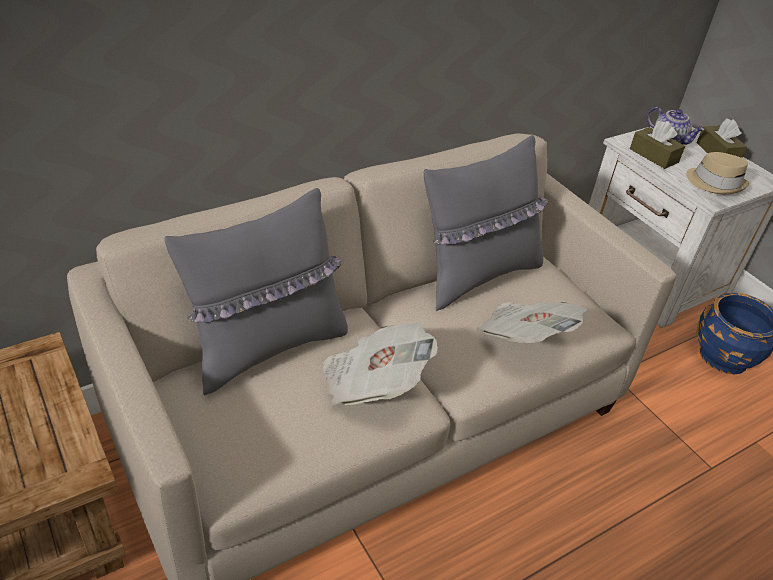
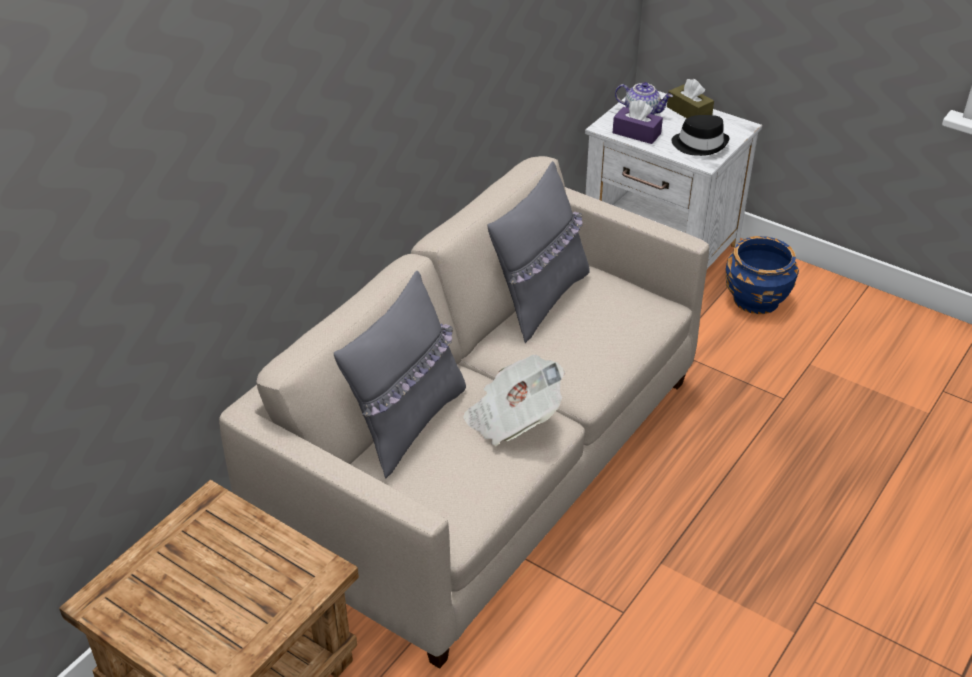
camera: 20 degrees left, 0 degrees up
newspaper [477,302,587,343] -> none
brown tissue box [630,121,685,169] -> purple tissue box [612,100,663,144]
beige hat [686,152,749,194] -> black hat [671,115,730,156]

